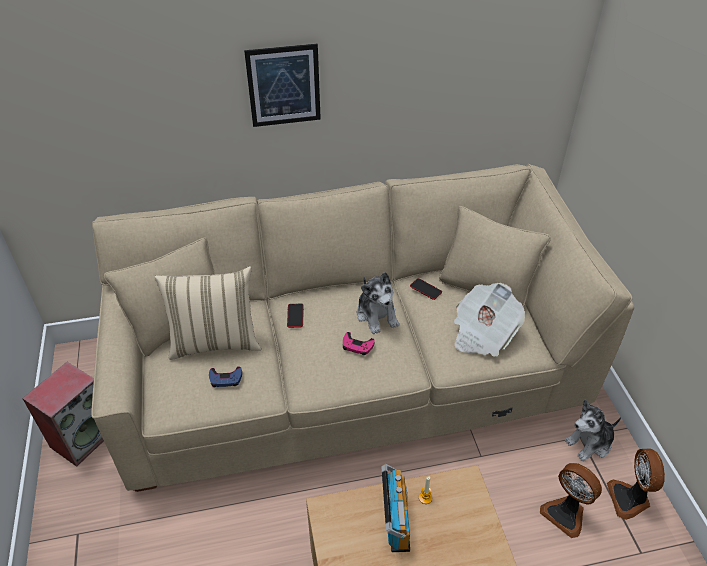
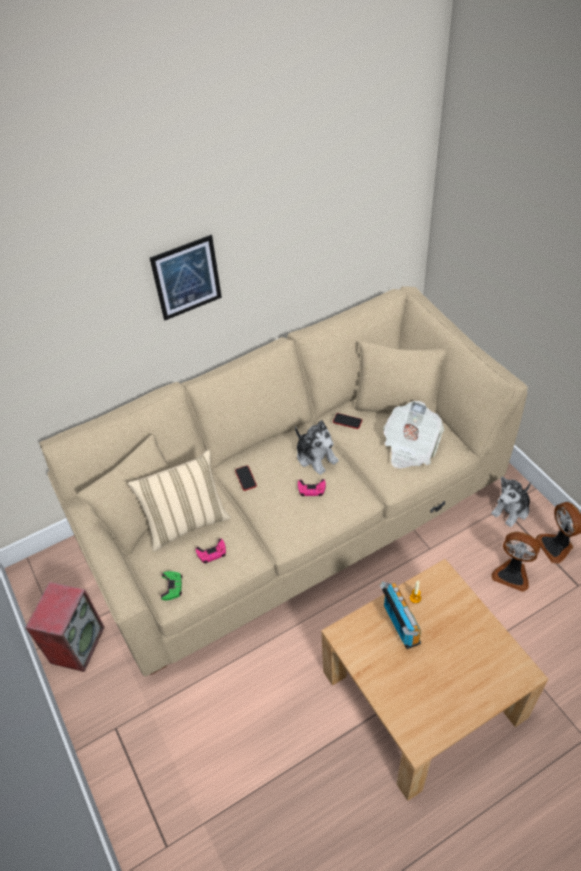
camera: 15 degrees left, 5 degrees up
blue game controller [209,366,242,387] -> pink game controller [196,539,226,564]
none -> green game controller [161,571,182,600]

